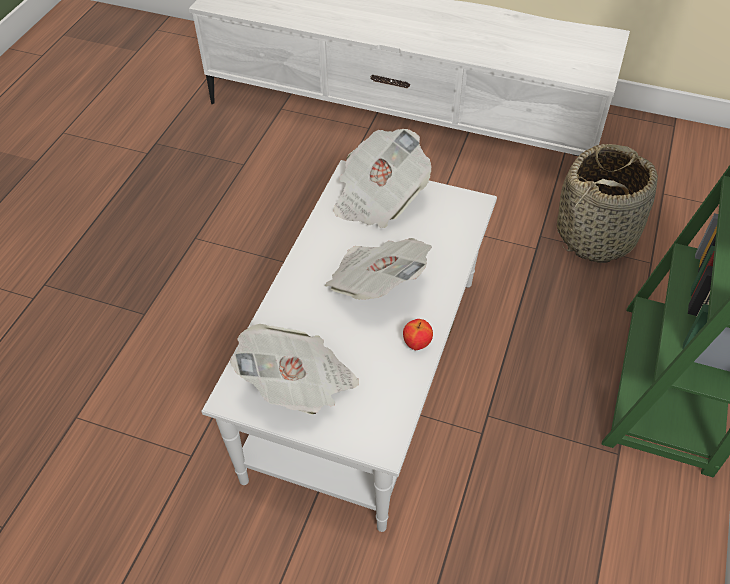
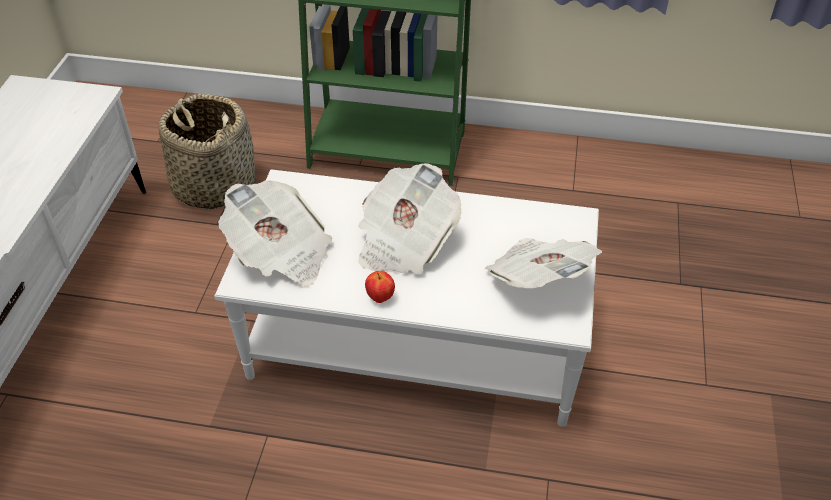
camera: 100 degrees left, 5 degrees down
apple [403,319,433,350] -> apple moved to [365,271,395,303]

